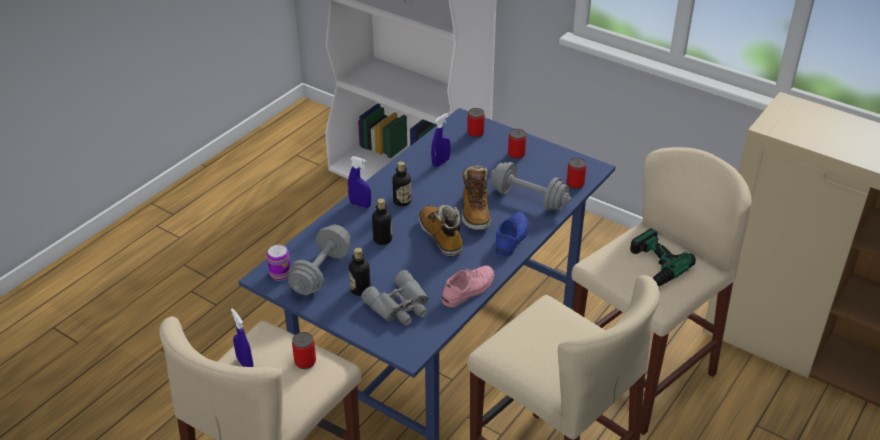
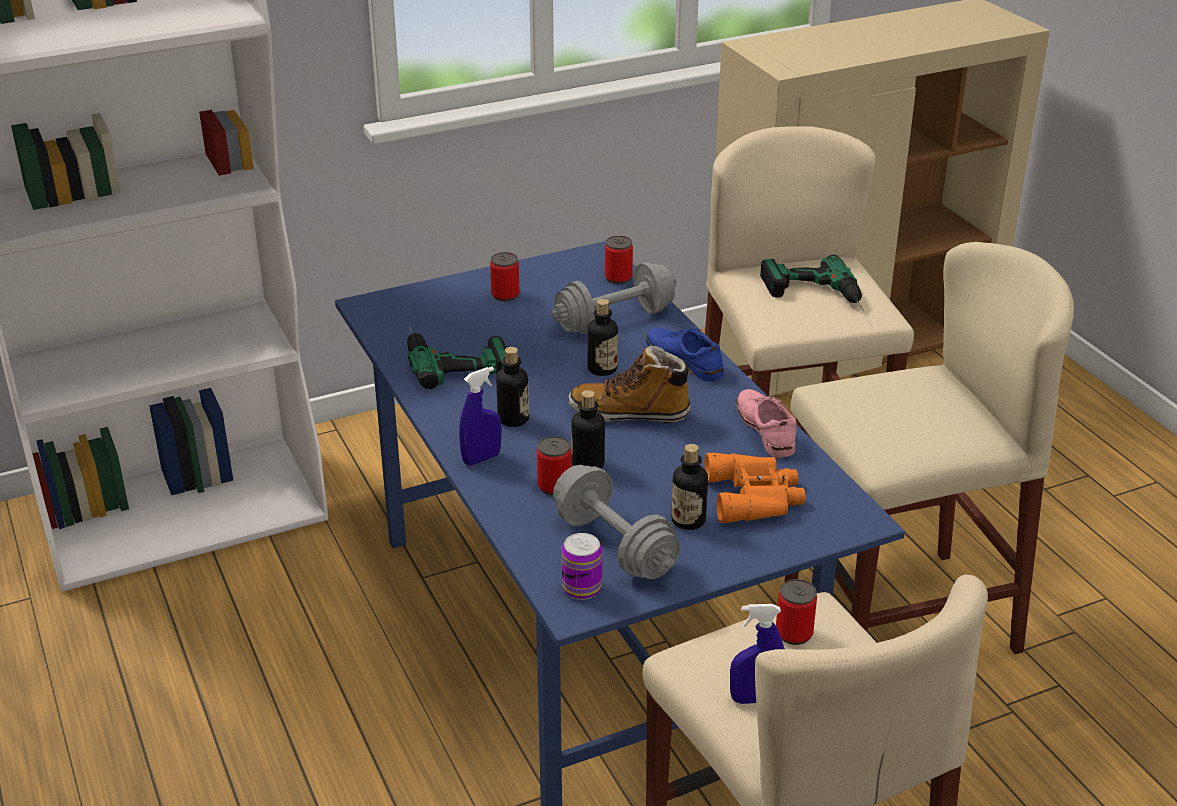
camera: 60 degrees left, 5 degrees down
grey binoculars [361,270,429,326] -> orange binoculars [705,452,805,523]
blue spray bottle [431,113,450,167] -> power drill [407,326,507,389]
boot [462,165,491,230] -> bottle [587,299,618,376]
can [467,108,485,138] -> can moved to [537,436,572,496]

